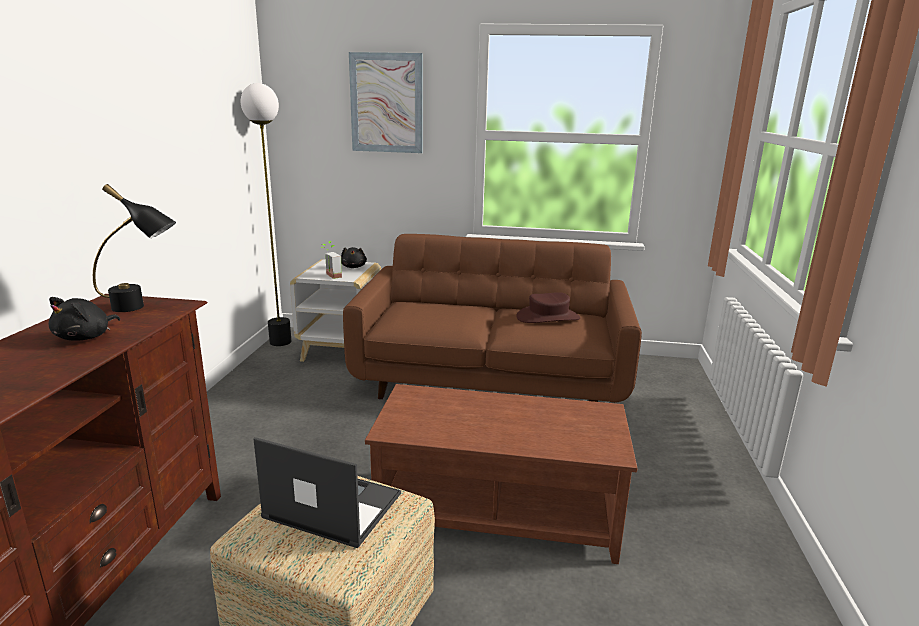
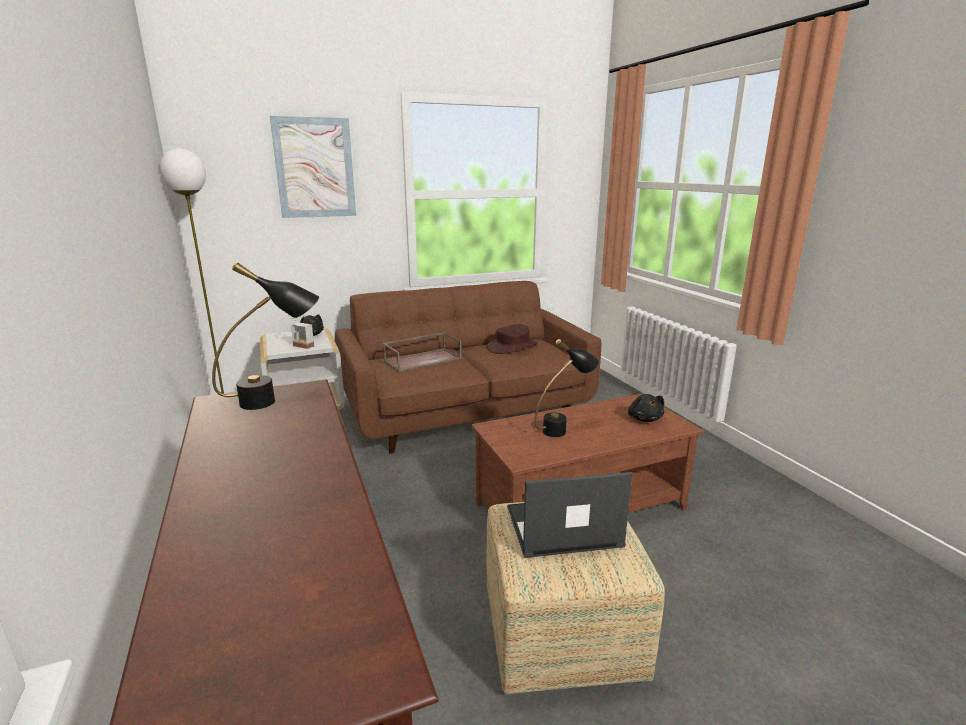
camera: 30 degrees left, 0 degrees up
black plush toy [49,297,120,340] -> black plush toy moved to [628,394,664,422]
none -> brown tray [382,332,462,373]
none -> black table lamp [534,339,599,437]

